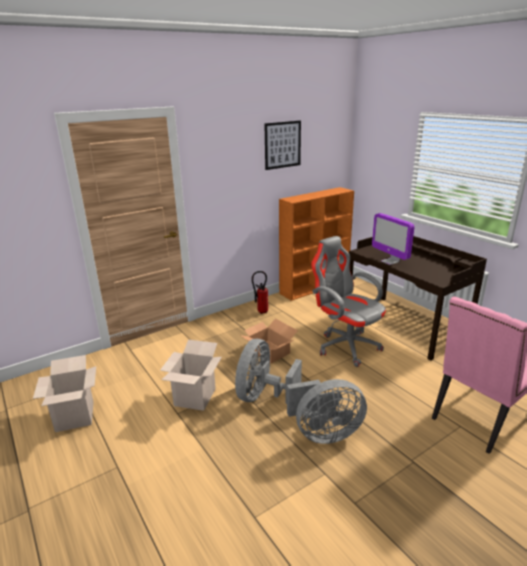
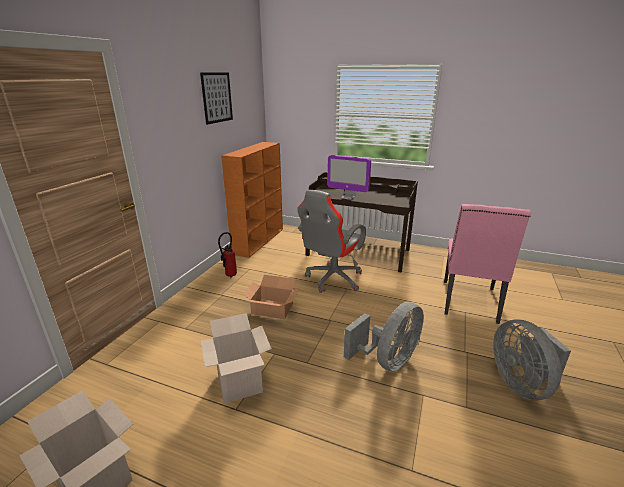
camera: 35 degrees left, 0 degrees up
grey fan [235,339,302,404] -> grey fan moved to [493,320,571,400]
grey office chair [311,236,386,367] -> grey office chair turned 75 degrees counterclockwise [297,190,366,293]

